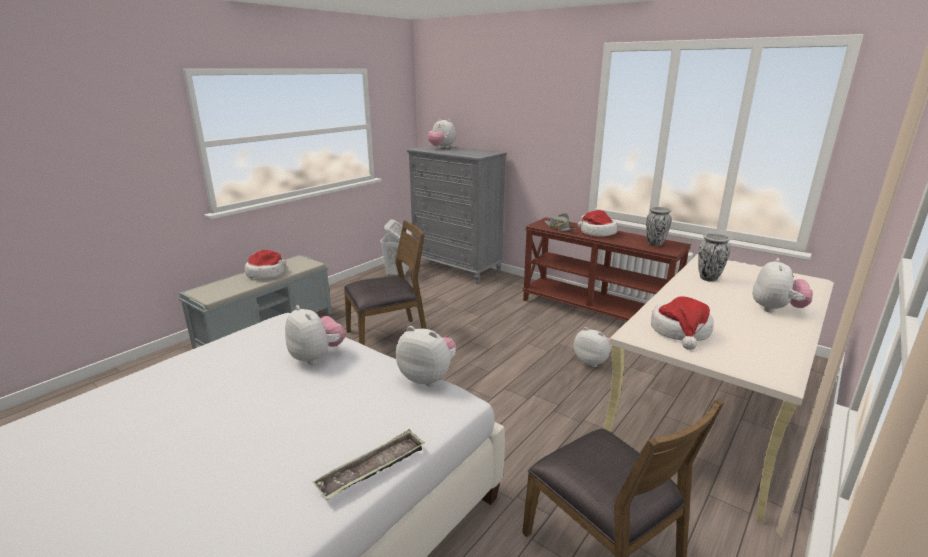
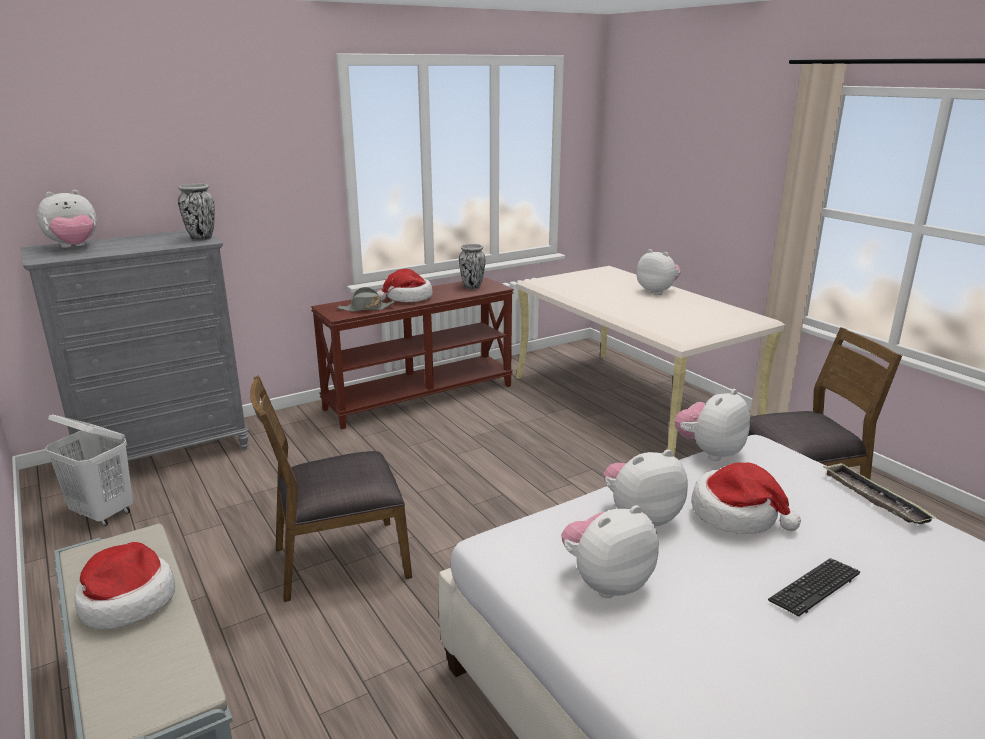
camera: 70 degrees left, 0 degrees up
brown chair [344,220,427,345] -> brown chair turned 105 degrees counterclockwise [250,375,412,602]
plush toy [574,327,612,367] -> plush toy moved to [561,505,659,598]
hat [651,296,713,350] -> hat moved to [691,462,801,534]
vase [698,233,730,282] -> vase moved to [178,184,215,241]
none -> keyboard [768,558,861,616]

